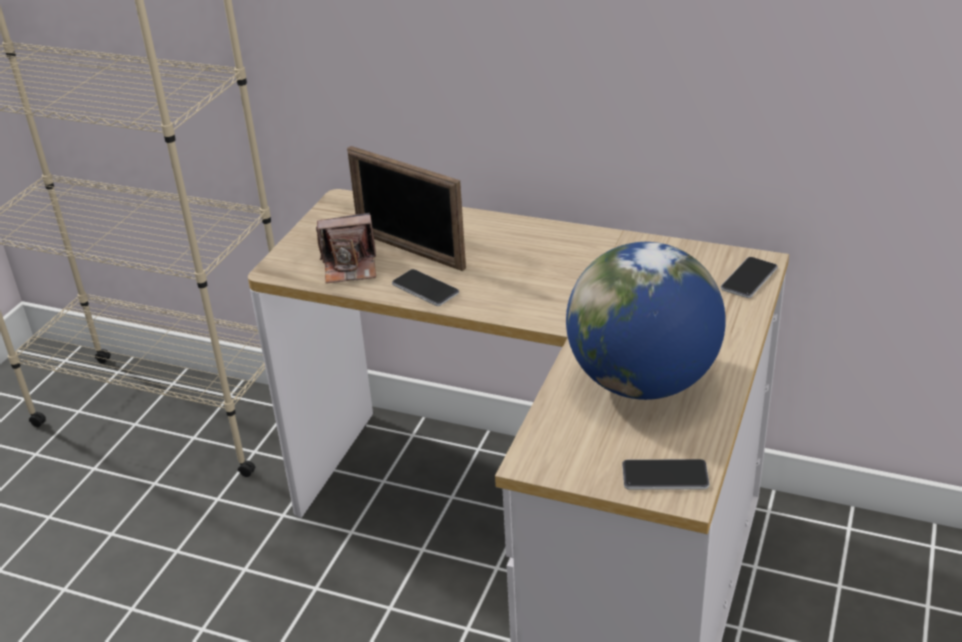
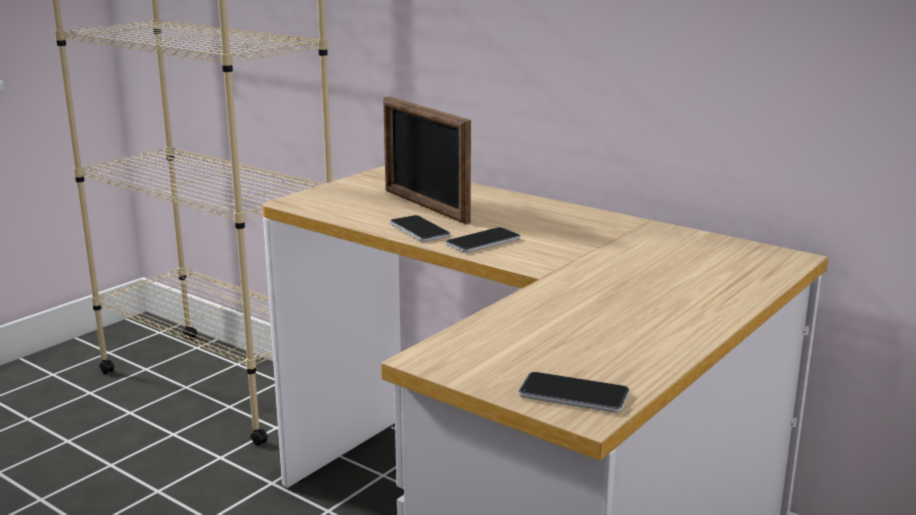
camera: 15 degrees right, 15 degrees down
camera [316,213,376,284] -> none
globe [566,242,726,400] -> none
phone [721,257,778,298] -> phone moved to [446,227,521,253]

